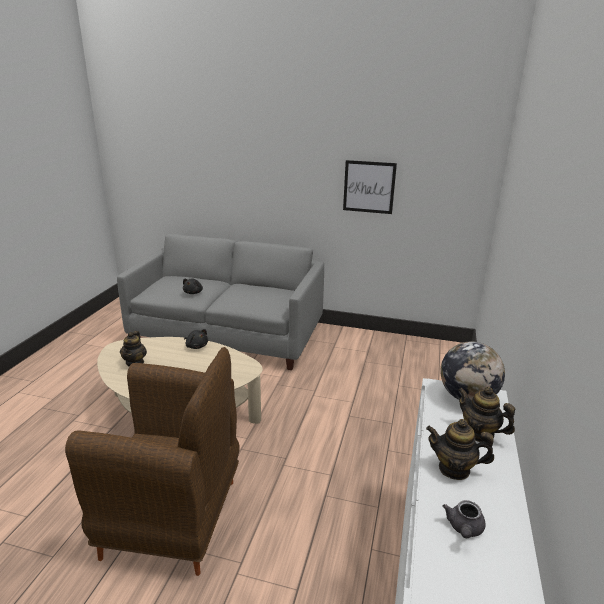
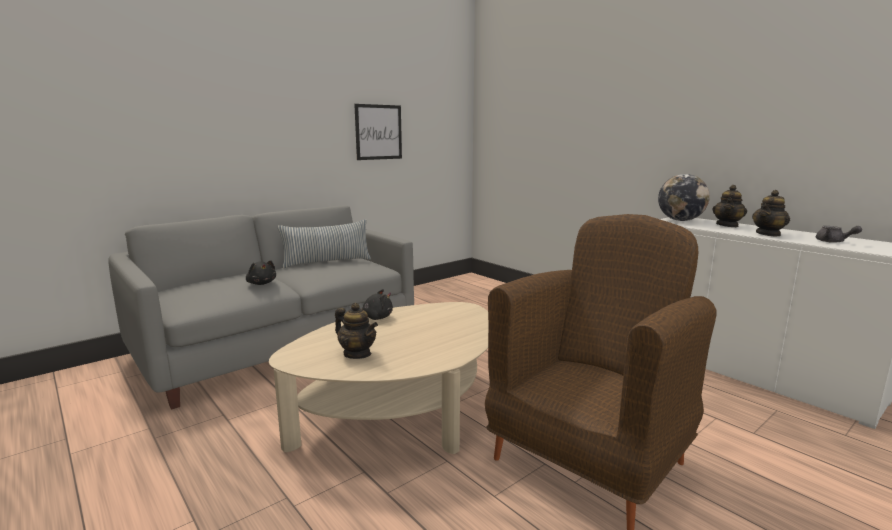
camera: 55 degrees left, 10 degrees down
teapot [458,387,515,442] -> teapot turned 45 degrees counterclockwise [712,185,747,227]
none -> pillow [278,219,371,268]

